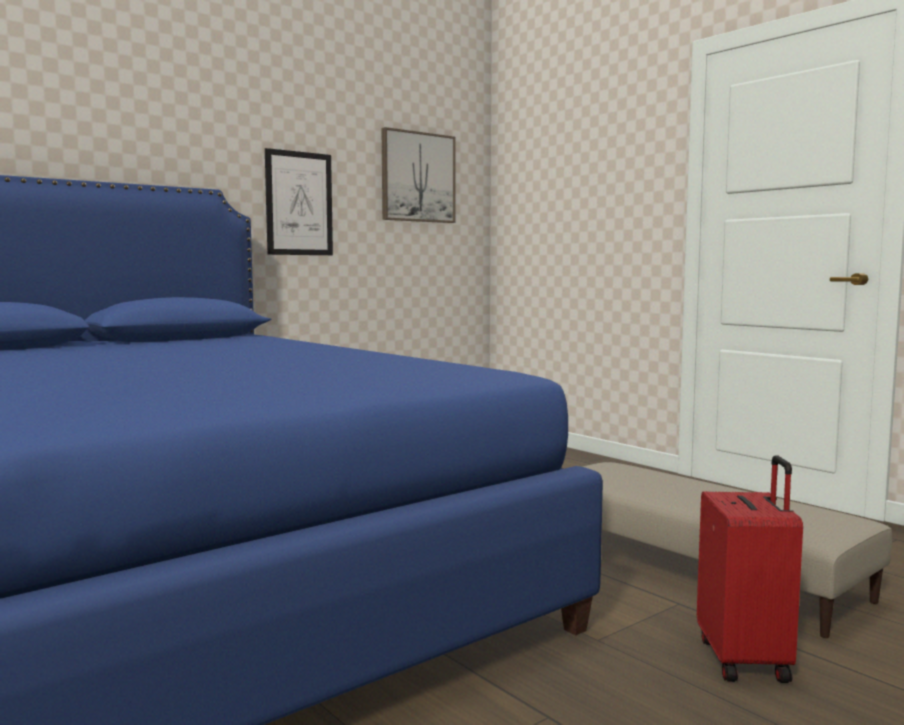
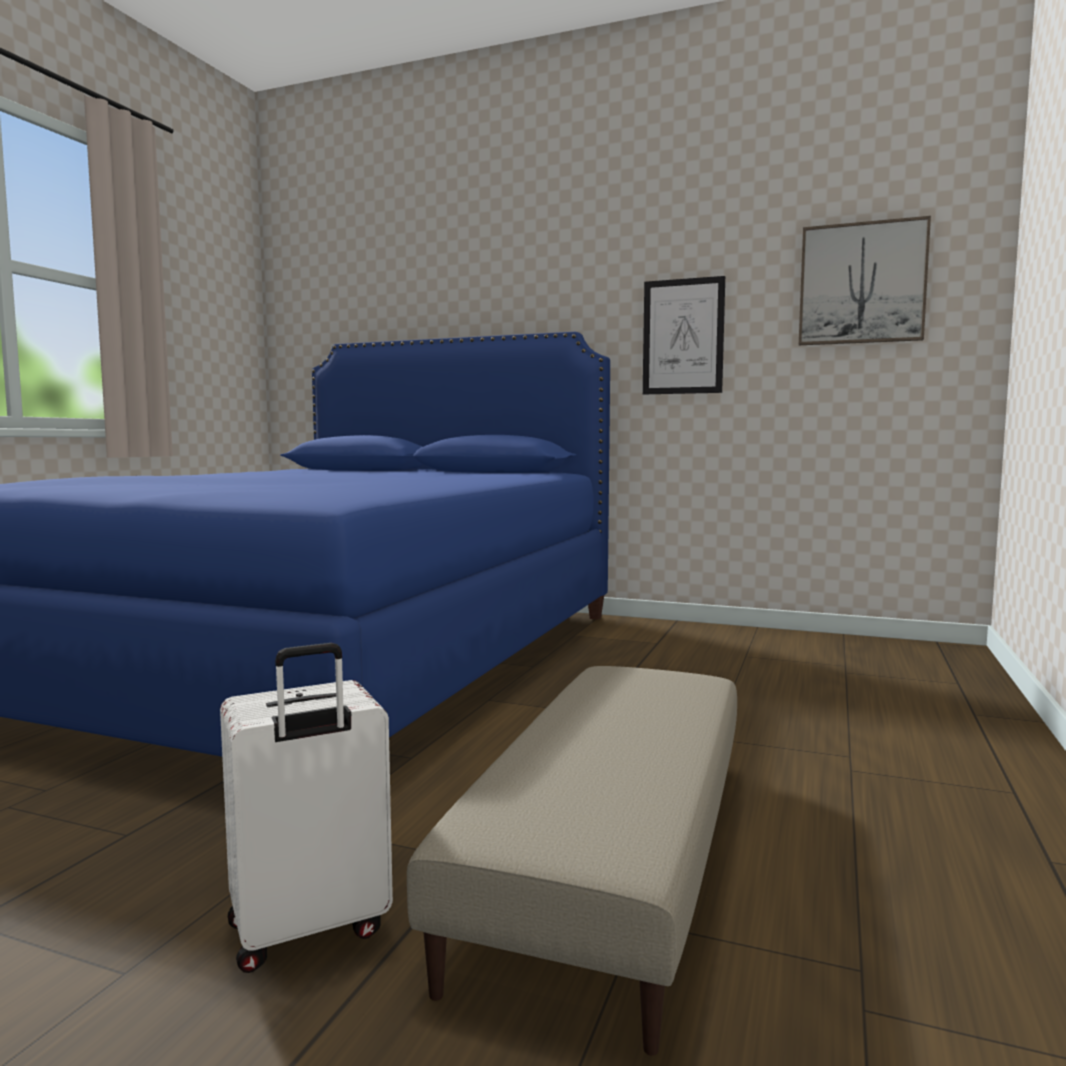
camera: 60 degrees right, 0 degrees up
red suitcase [697,455,803,683] -> white suitcase [220,643,393,973]

